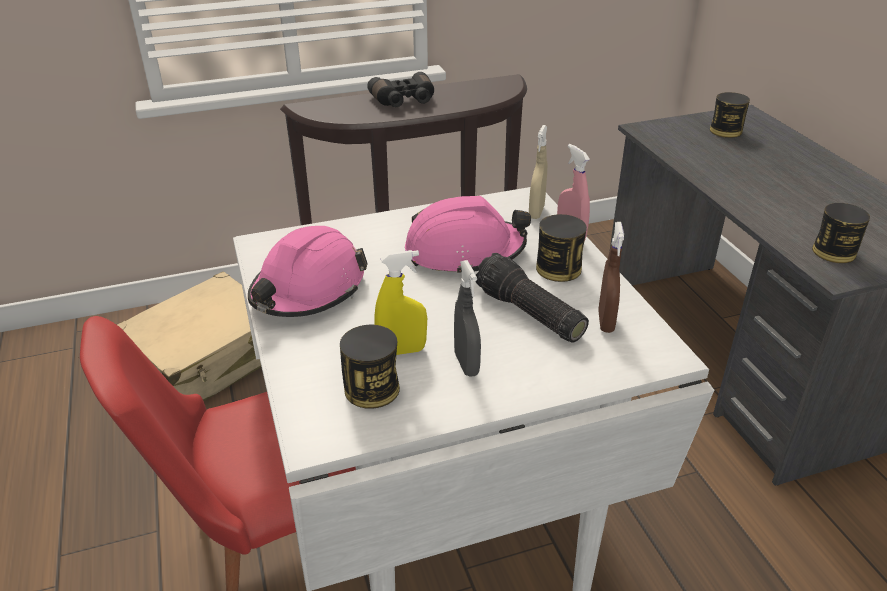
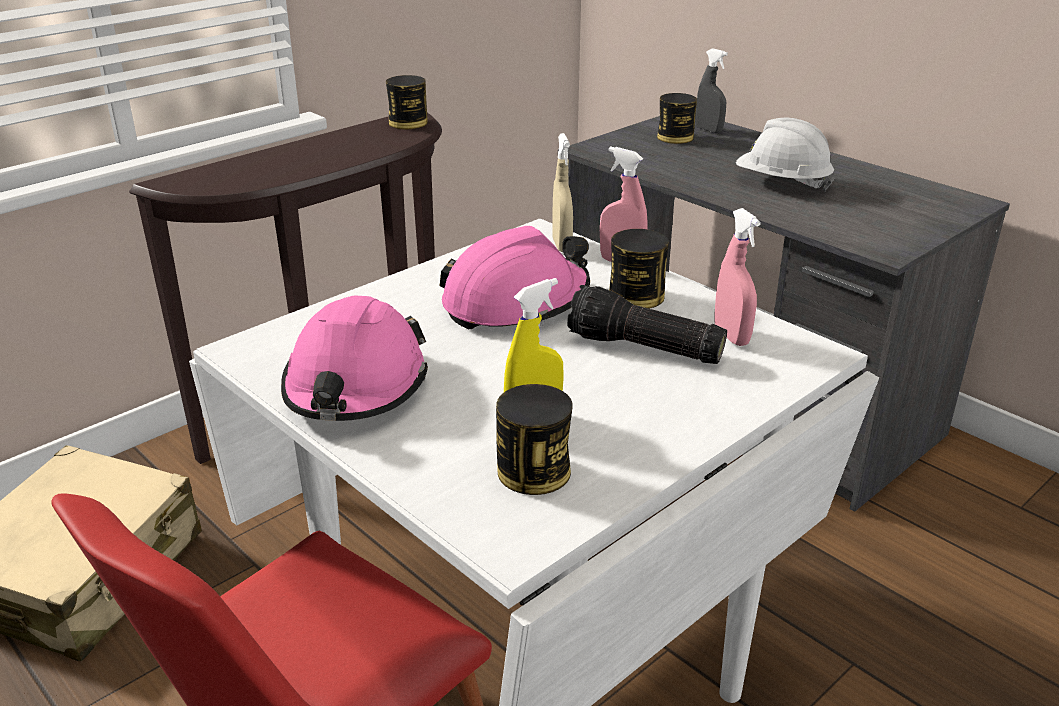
camera: 25 degrees left, 5 degrees down
black binoculars [367,72,434,107] -> none
grey spray bottle [454,260,481,377] -> grey spray bottle moved to [696,48,728,133]
brown spray bottle [598,222,624,333] -> pink spray bottle [714,208,761,346]
can [812,203,870,263] -> can moved to [386,75,428,129]
none -> white hard hat [736,118,835,192]

